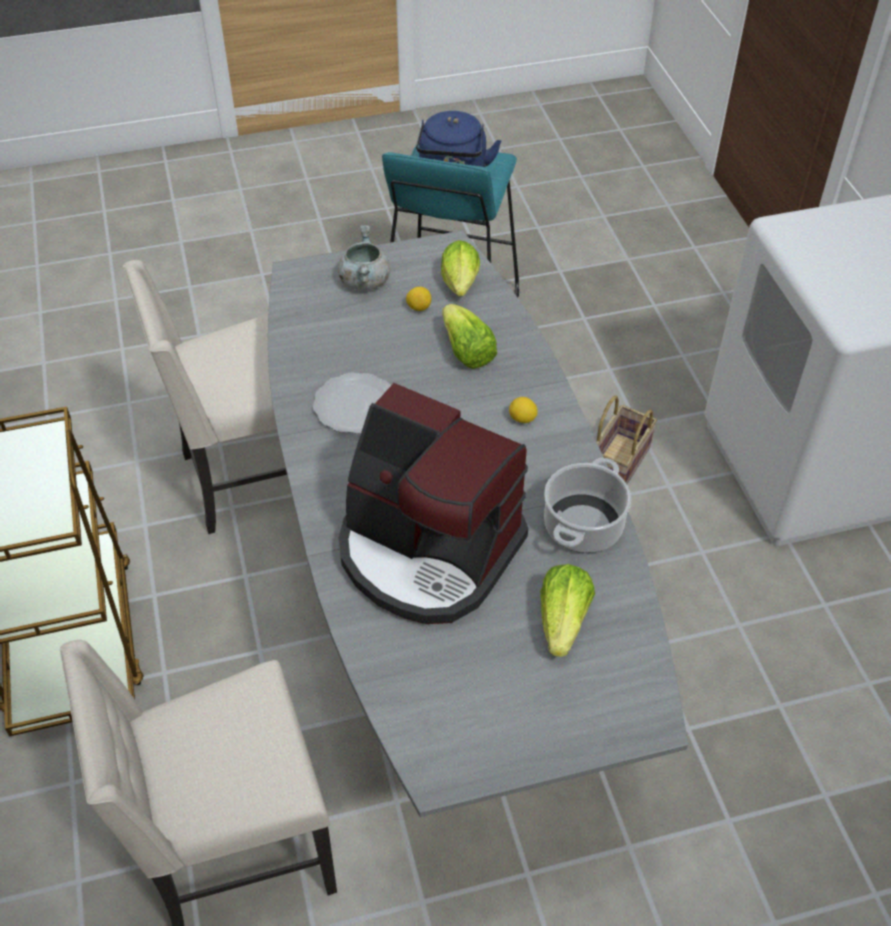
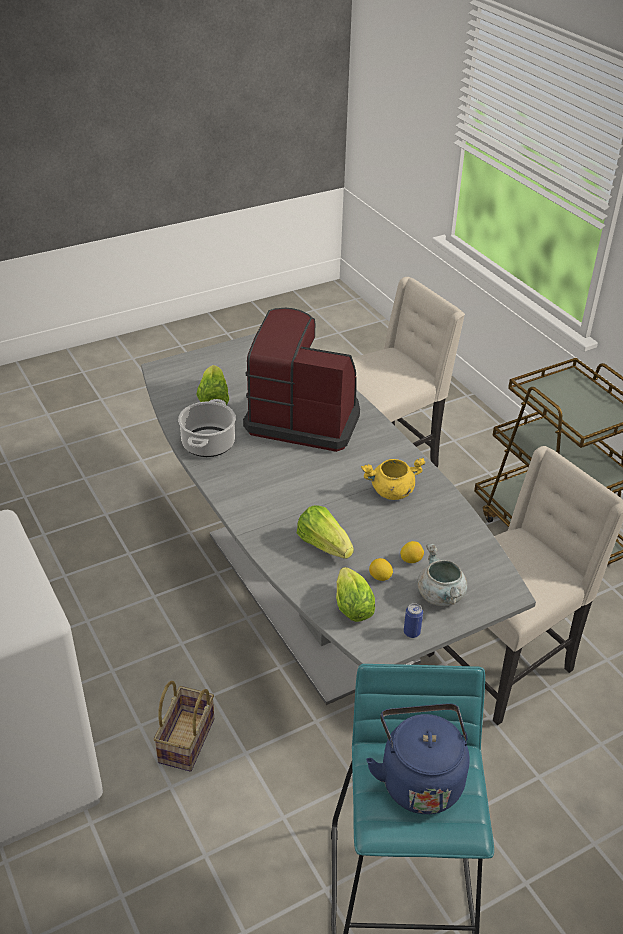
camera: 165 degrees right, 10 degrees down
plate [313,372,391,434] -> yellow cooking pot [361,458,426,500]
lemon [509,397,538,423] -> lemon moved to [400,541,424,563]
none -> can [404,603,423,638]

